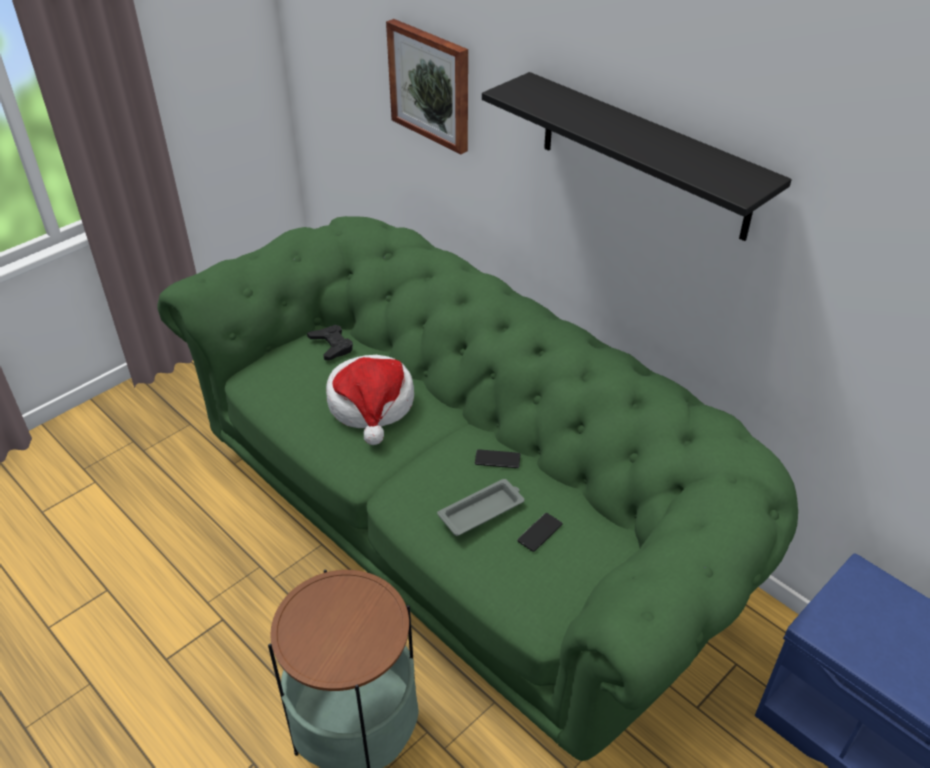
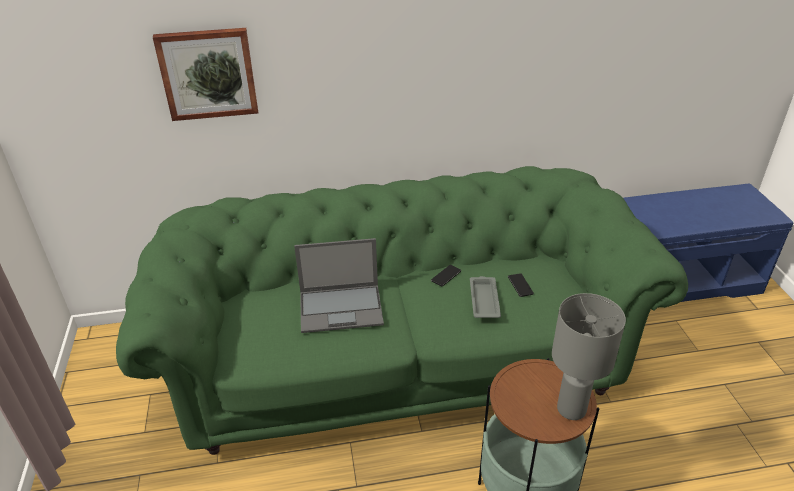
camera: 55 degrees left, 5 degrees down
black game controller [307,325,353,360] -> none
hat [326,355,414,445] -> laptop [294,238,384,333]
black shelf [482,72,792,241] -> none
none -> grey table lamp [552,293,626,420]

